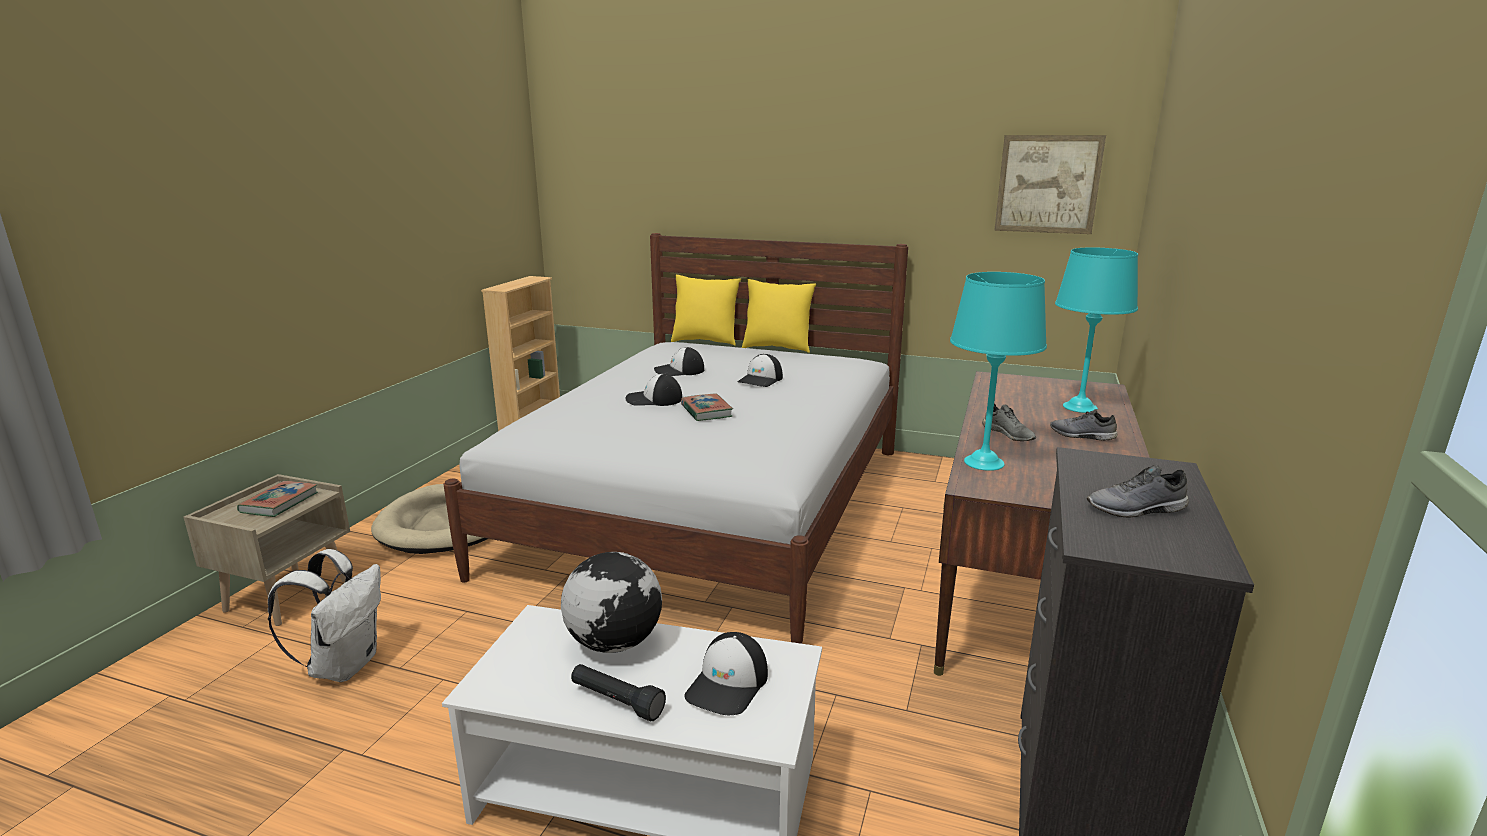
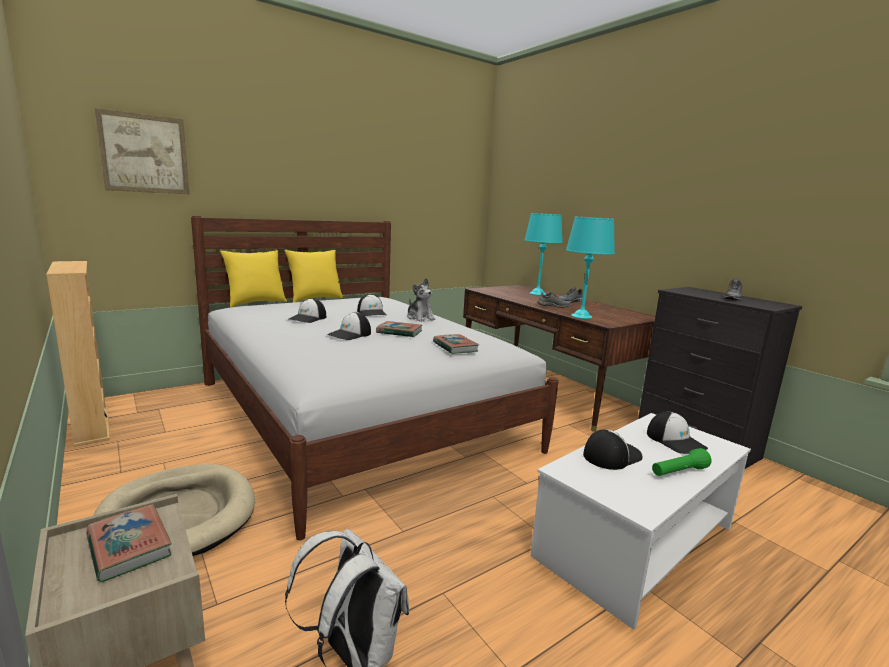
camera: 55 degrees left, 5 degrees down
globe [561,552,662,653] -> cap [583,430,643,470]
black flashlight [571,664,666,721] -> green flashlight [652,448,711,476]
picture [994,135,1106,234] -> picture moved to [95,108,189,194]
none -> plush toy [407,278,435,322]
none -> book [433,334,479,354]

